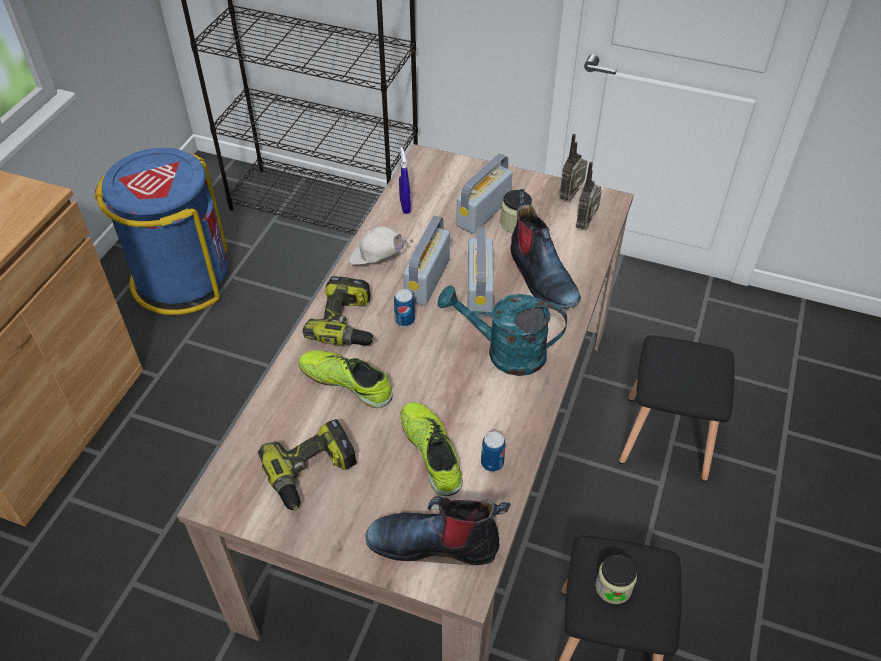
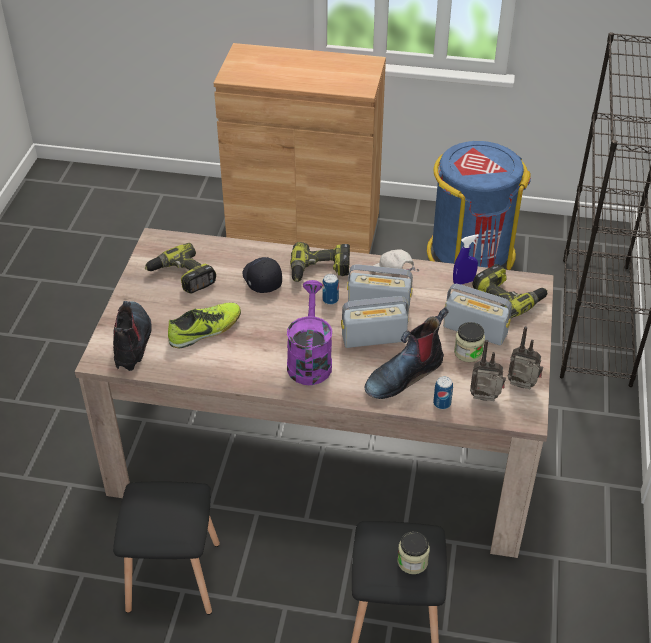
camera: 80 degrees right, 5 degrees down
shoe [298,350,393,408] -> black cap [242,257,282,293]
white cap [349,227,413,265] -> white cap turned 45 degrees counterclockwise [373,249,420,274]
turquoise watering can [438,285,567,376] -> purple watering can [287,280,332,385]
can [481,432,506,472] -> can moved to [433,376,453,409]
jar [595,554,637,604] -> jar moved to [397,531,430,574]
none -> power drill [473,264,547,319]

